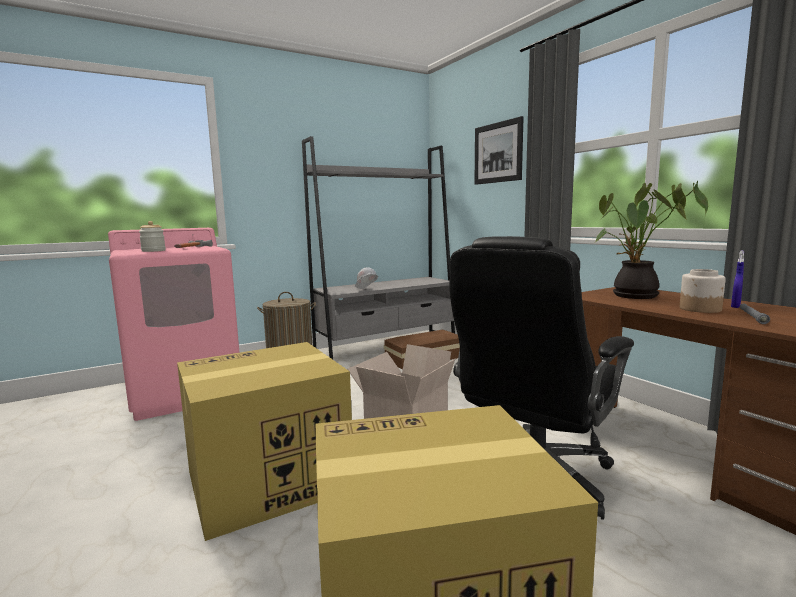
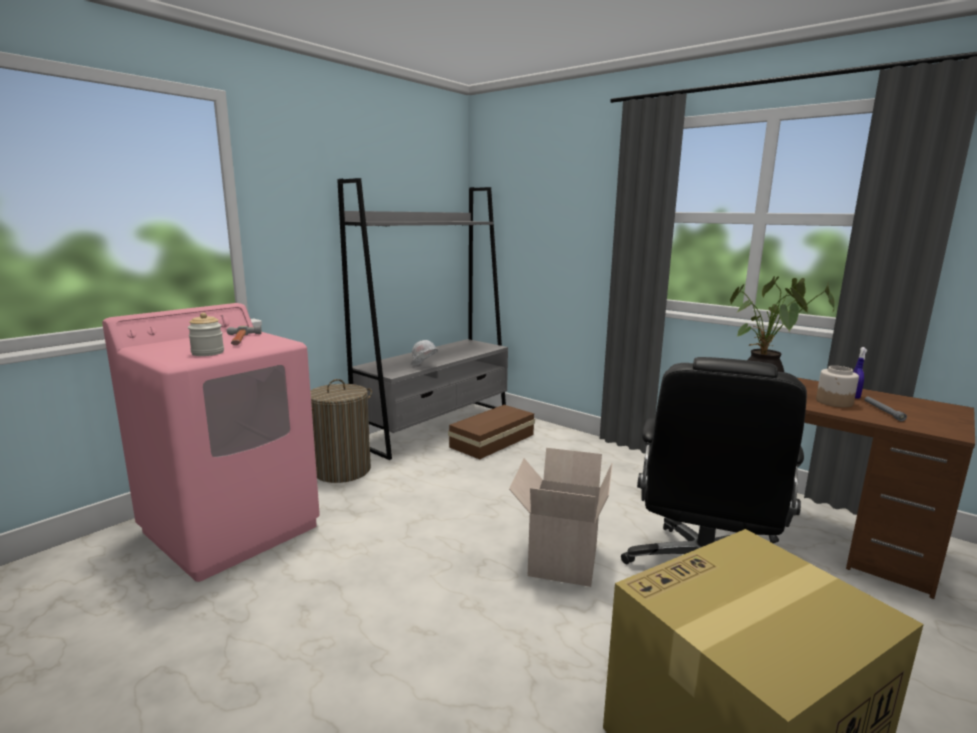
camera: 20 degrees left, 5 degrees up
cardboard box [177,342,352,541] -> none
picture [475,116,524,185] -> none

